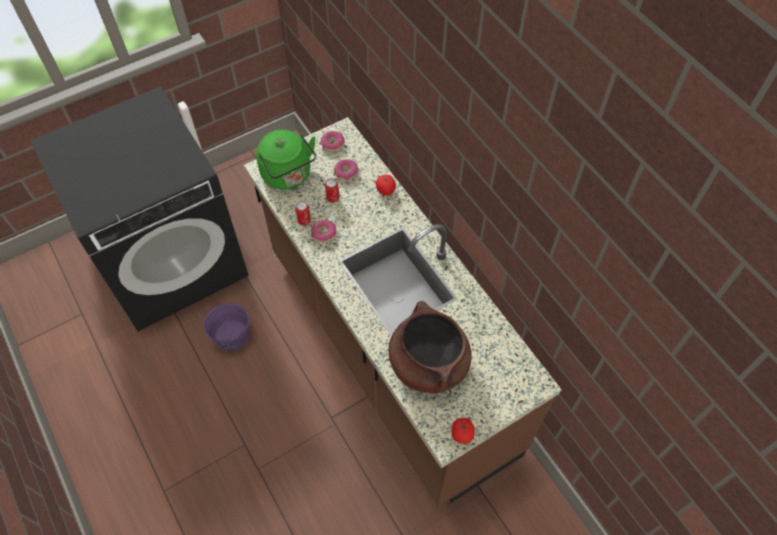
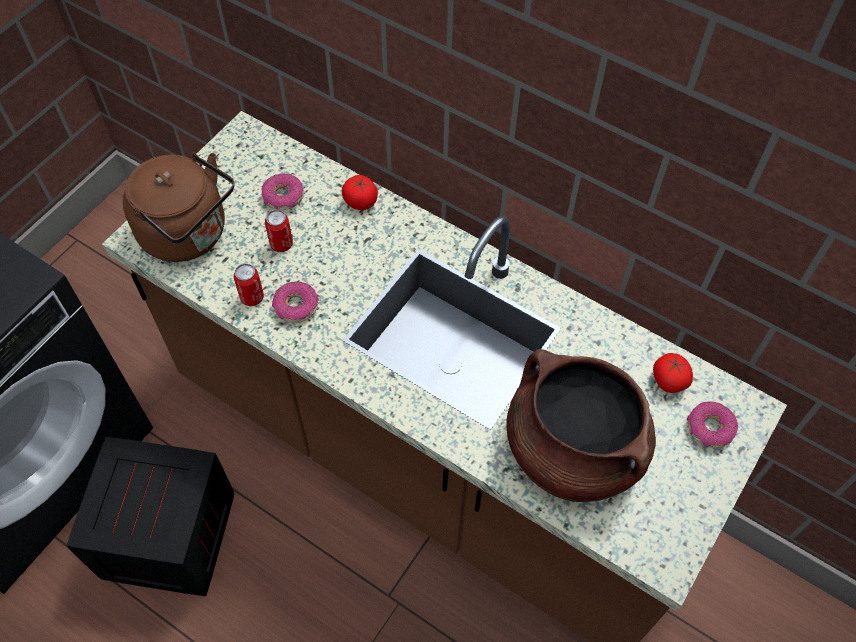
camera: 25 degrees left, 0 degrees up
purple bucket [203,303,249,351] -> crate [66,437,234,596]
green kettle [256,129,316,189] -> brown kettle [123,153,235,262]
donut [321,131,345,152] -> donut moved to [687,401,738,448]
tomato [452,418,475,443] -> tomato moved to [653,353,693,393]

